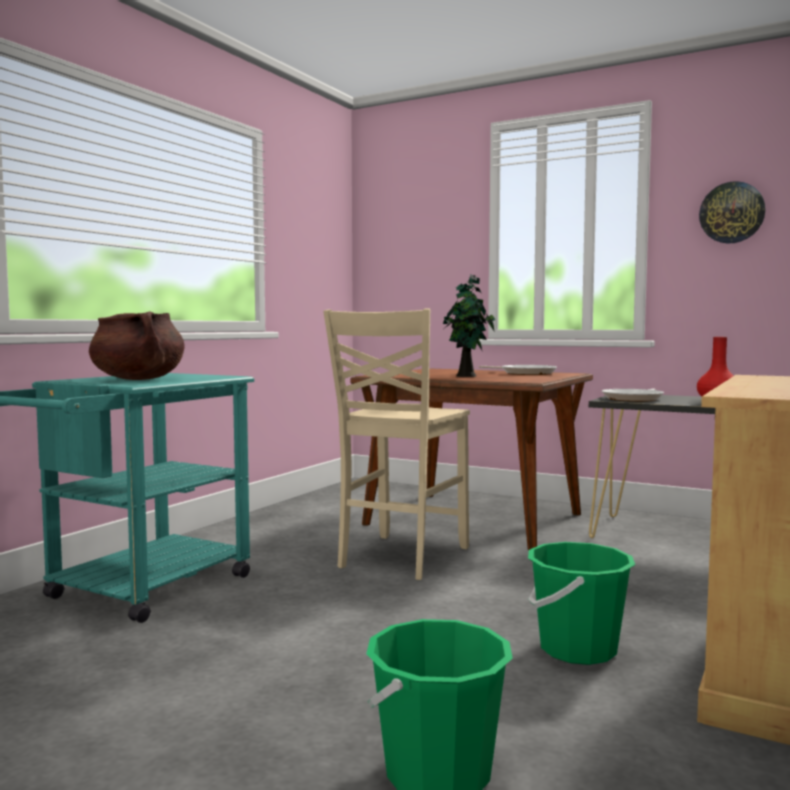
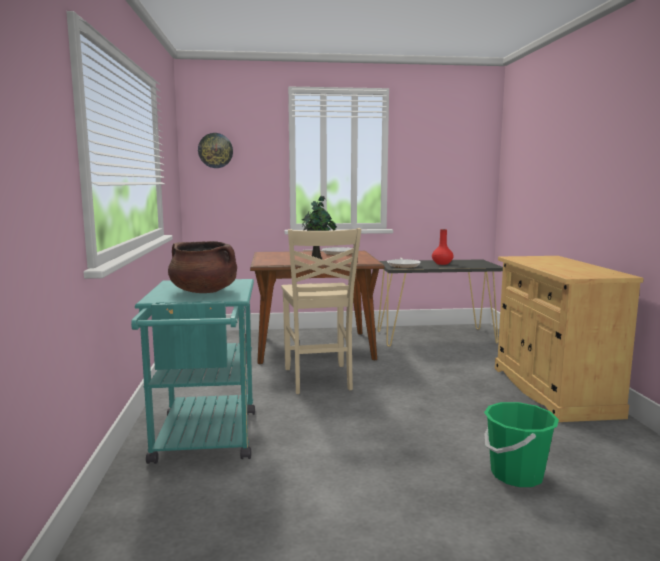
camera: 35 degrees left, 5 degrees up
green bucket [528,542,635,665] -> none
wall clock [699,181,766,244] -> wall clock moved to [198,133,233,168]

